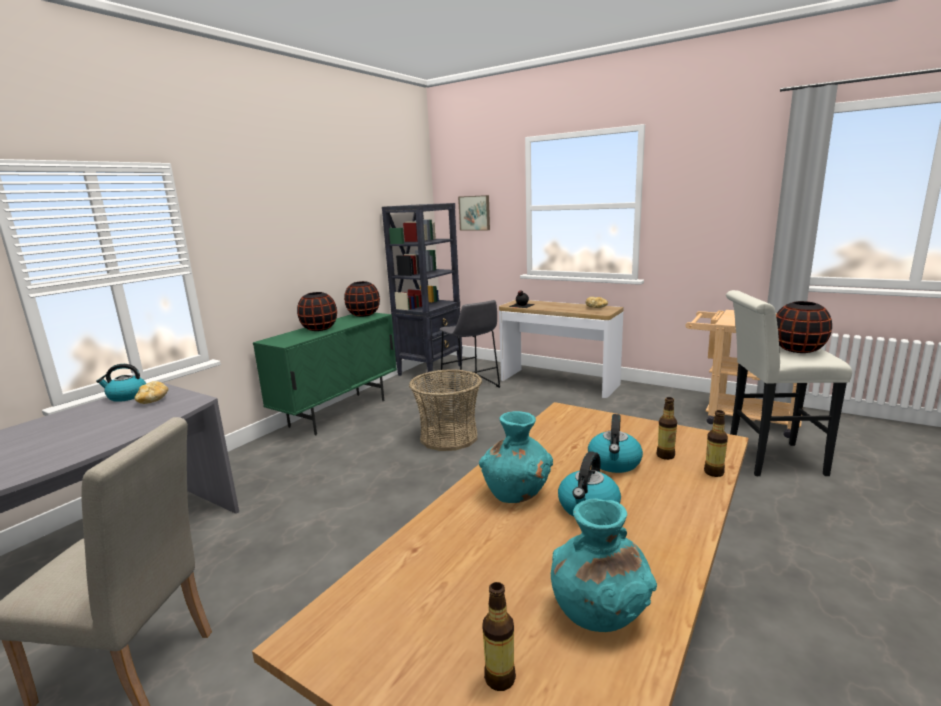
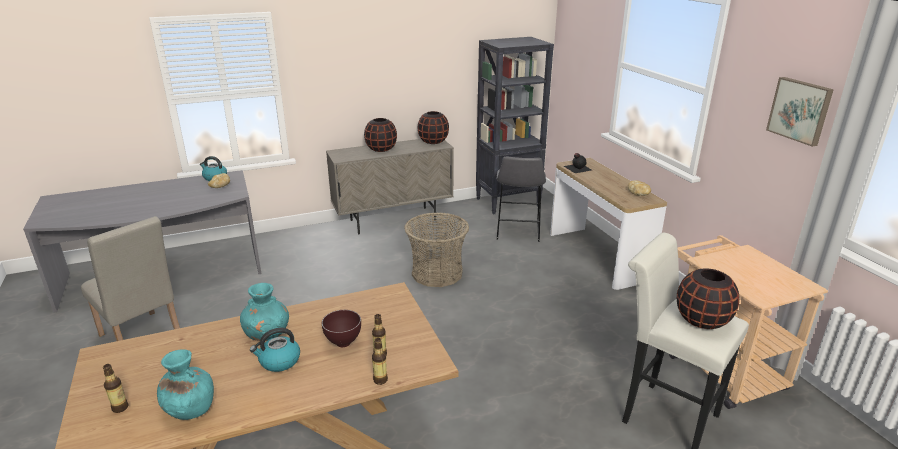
camera: 35 degrees right, 10 degrees up
green cabinet [253,313,397,436] -> beige cabinet [326,139,454,234]
picture [458,195,490,230] -> picture moved to [766,77,834,147]
kettle [588,414,643,473] -> brown bowl [322,310,361,347]

